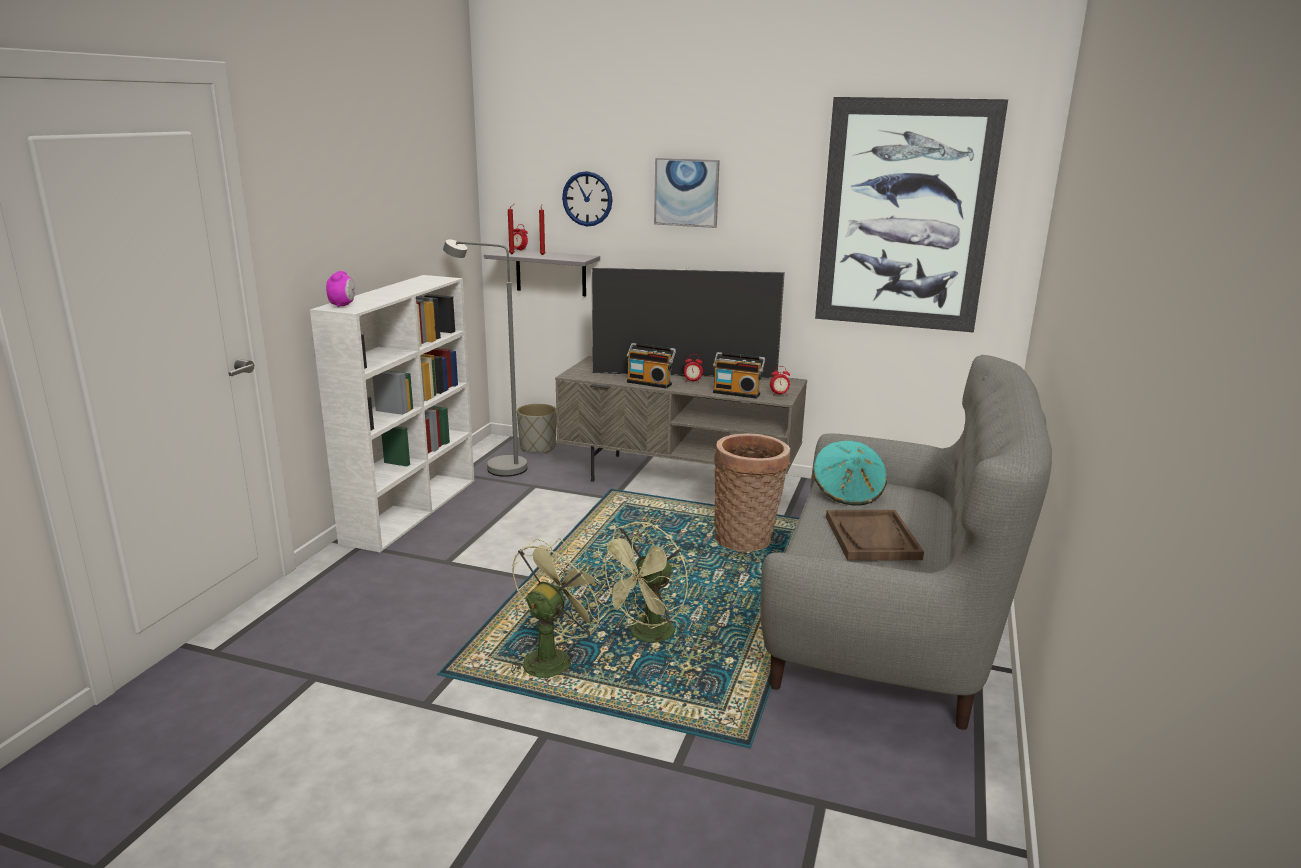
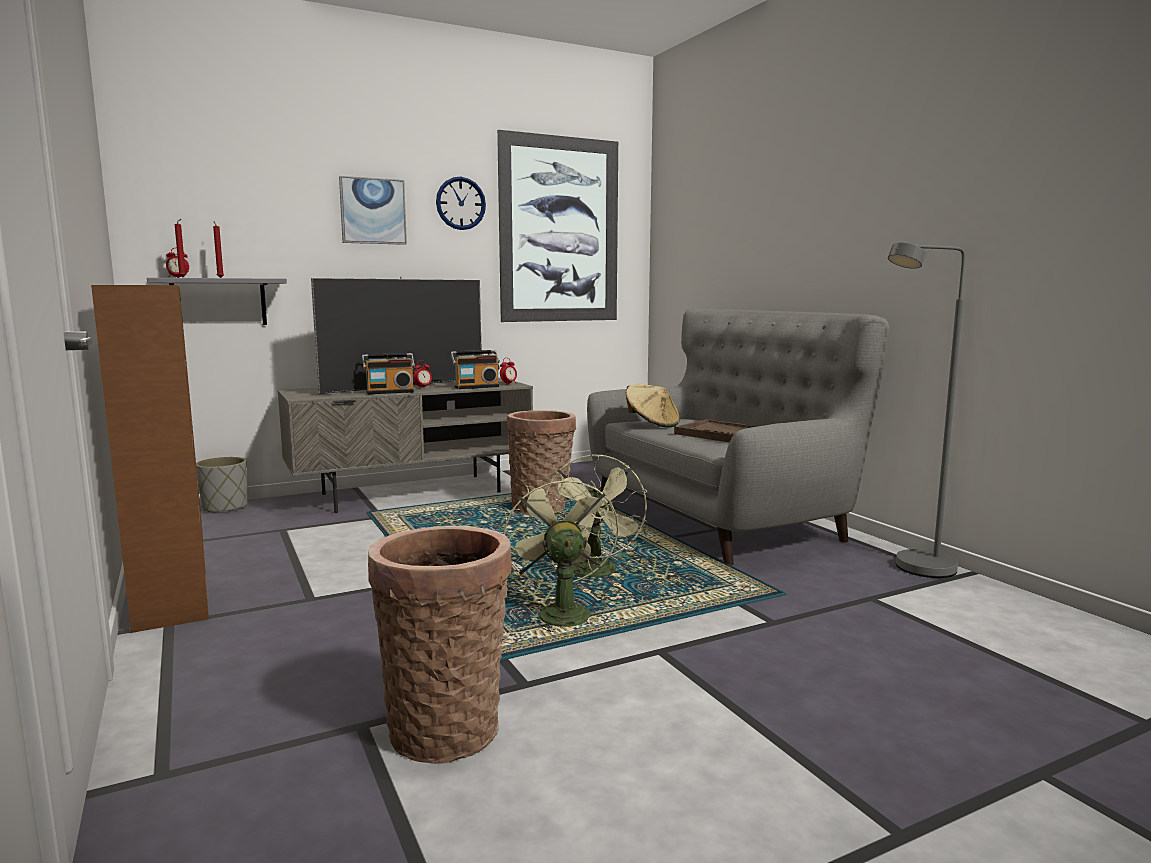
camera: 45 degrees left, 10 degrees down
white bookcase [310,275,474,552] -> brown bookcase [91,285,209,633]
alarm clock [326,271,355,308] -> none
grey floor lamp [443,239,527,477] -> grey floor lamp moved to [888,243,965,578]
wall clock [562,171,613,226] -> wall clock moved to [436,177,486,230]
turquoise hat [813,441,887,506] -> beige hat [626,384,680,428]
none -> basket [368,526,512,764]

